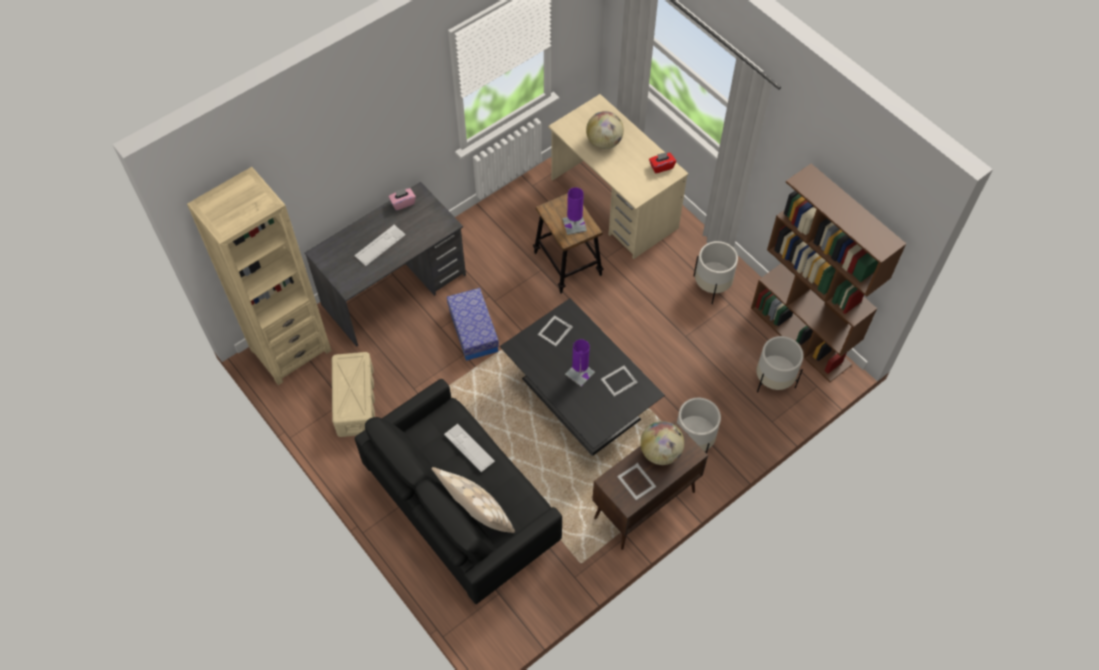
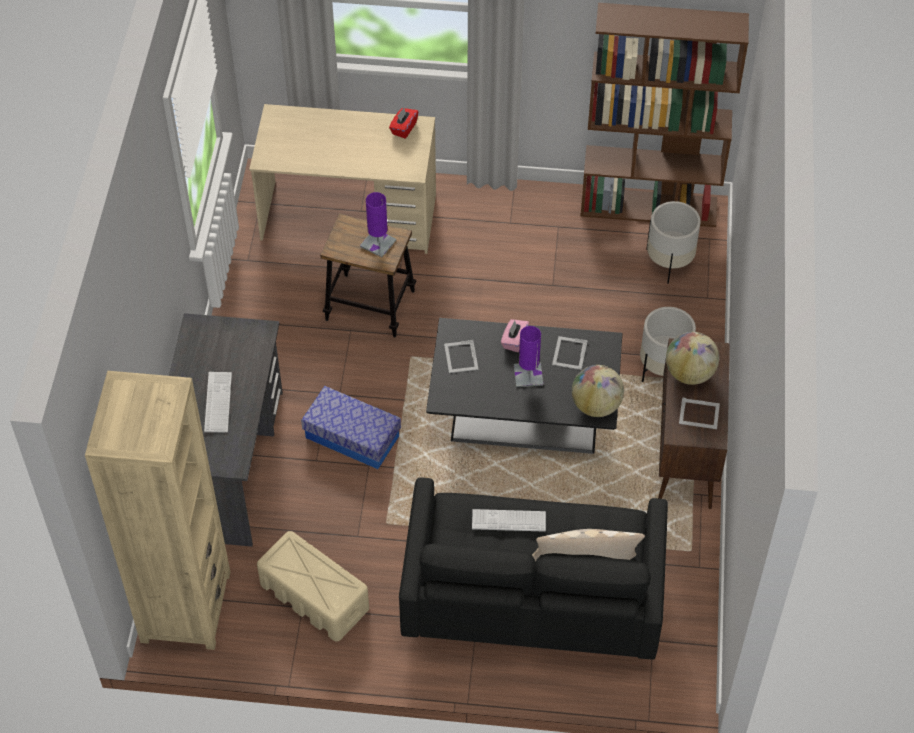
camera: 45 degrees left, 5 degrees down
pink tissue box [388,188,416,210] -> pink tissue box moved to [501,319,529,352]
globe [586,111,624,149] -> globe moved to [572,365,624,417]
white planter [694,241,738,304] -> none

